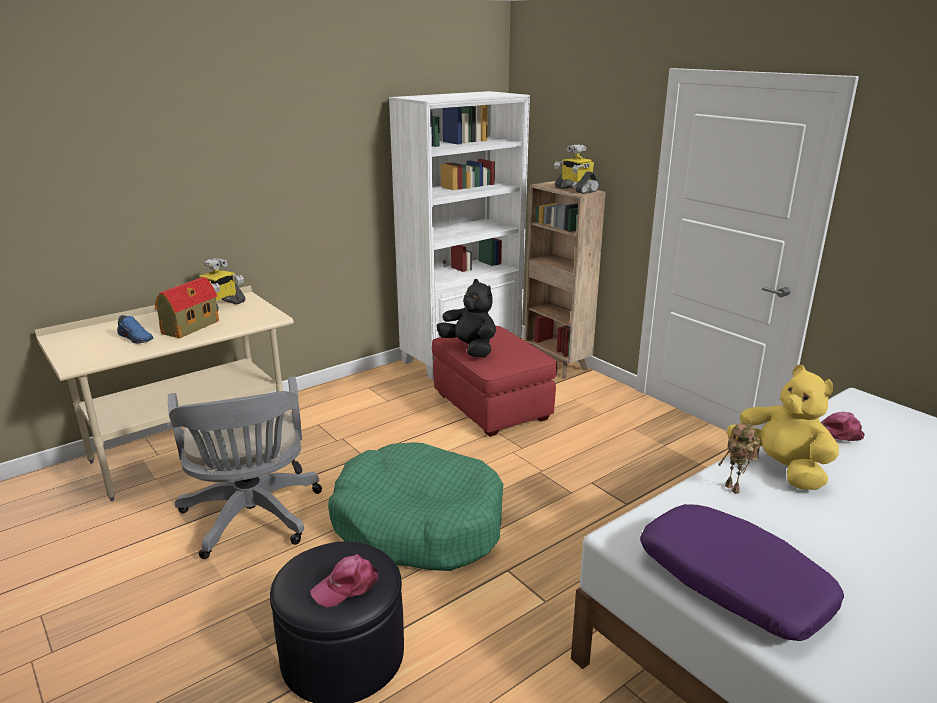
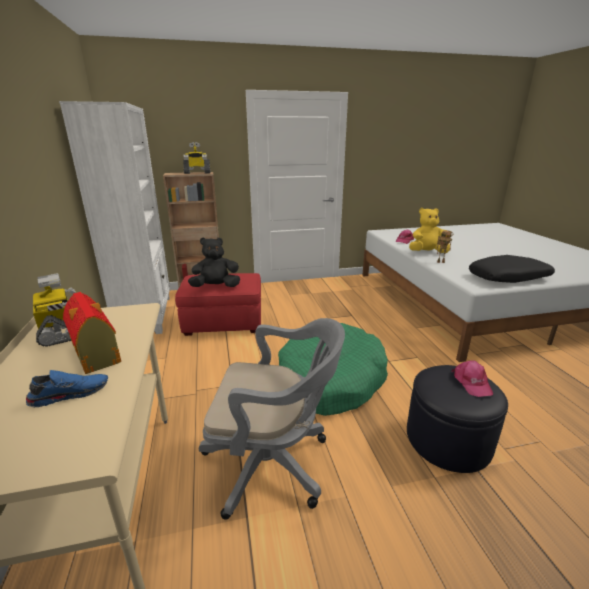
camera: 65 degrees left, 0 degrees up
purple pillow [640,504,844,641] -> black pillow [469,255,555,283]

